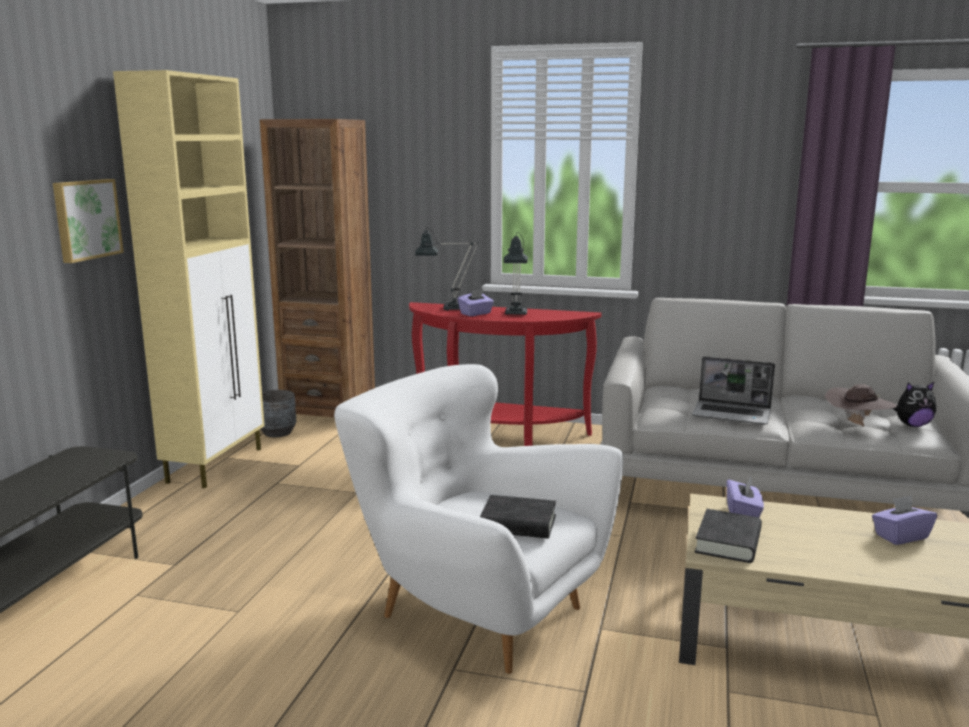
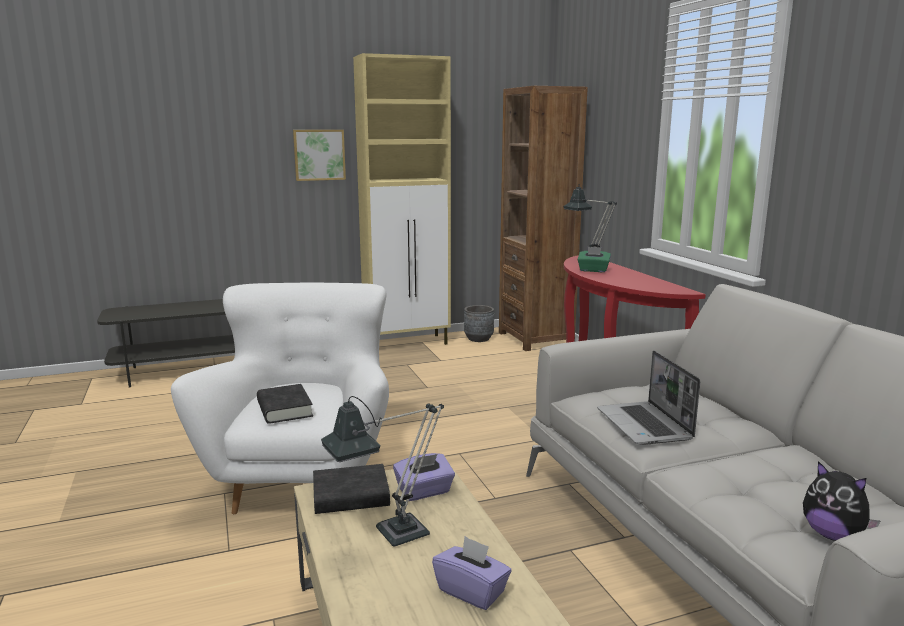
camera: 55 degrees right, 0 degrees up
purple tissue box [458,289,494,316] -> green tissue box [578,247,611,272]
table lamp [503,232,528,315] -> table lamp moved to [321,396,444,546]
brown hat [825,384,898,427] -> none

